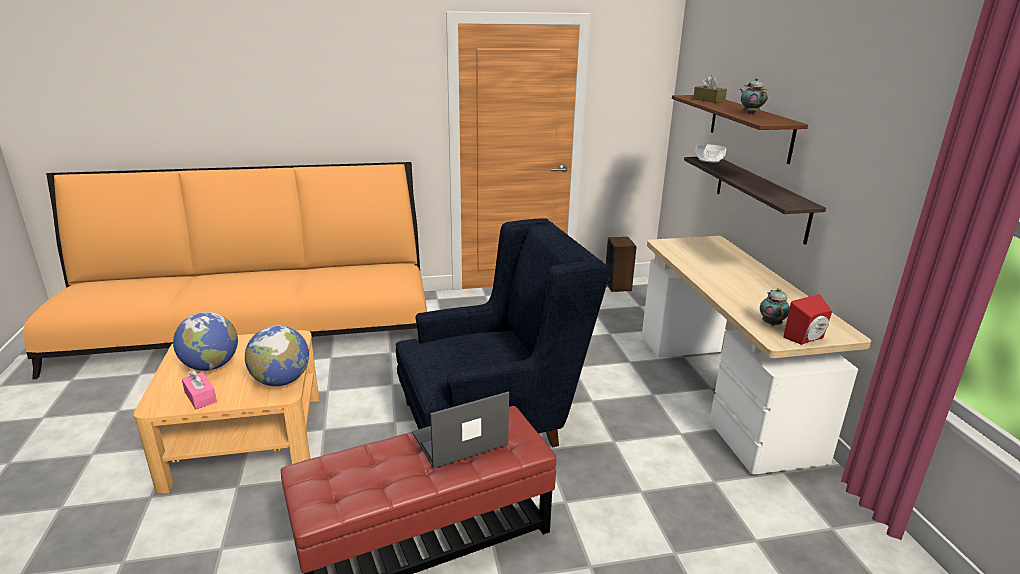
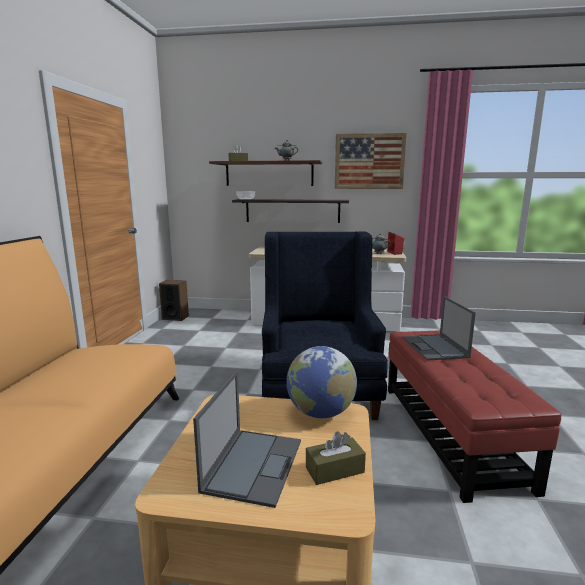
camera: 70 degrees left, 10 degrees down
globe [173,312,238,371] -> laptop [193,371,301,508]
pink tissue box [182,370,217,409] -> brown tissue box [306,431,366,485]
none -> picture [335,133,407,189]

